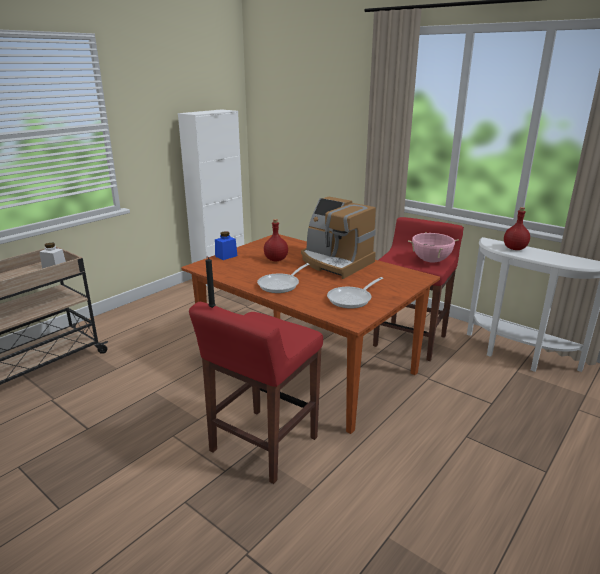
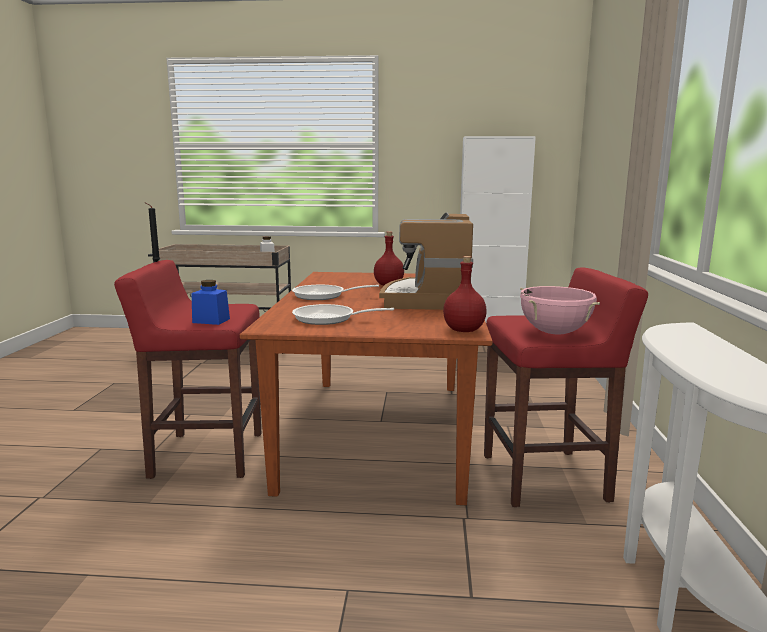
camera: 55 degrees right, 10 degrees down
blue jar [215,231,237,260] -> blue jar moved to [191,280,230,325]
red bottle [504,207,530,250] -> red bottle moved to [443,256,487,332]

